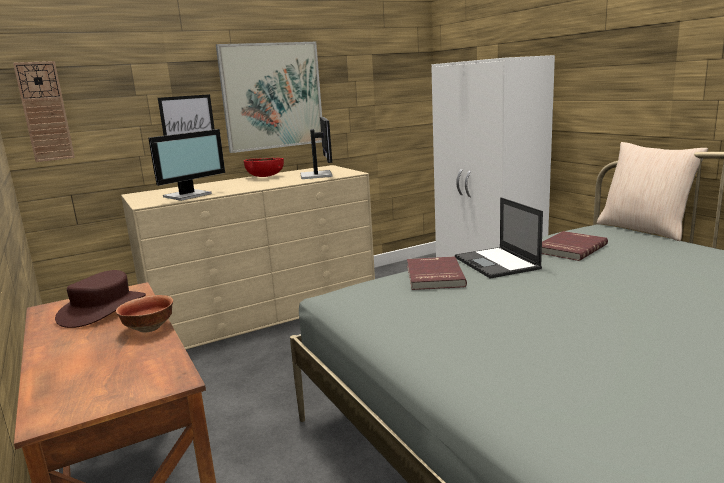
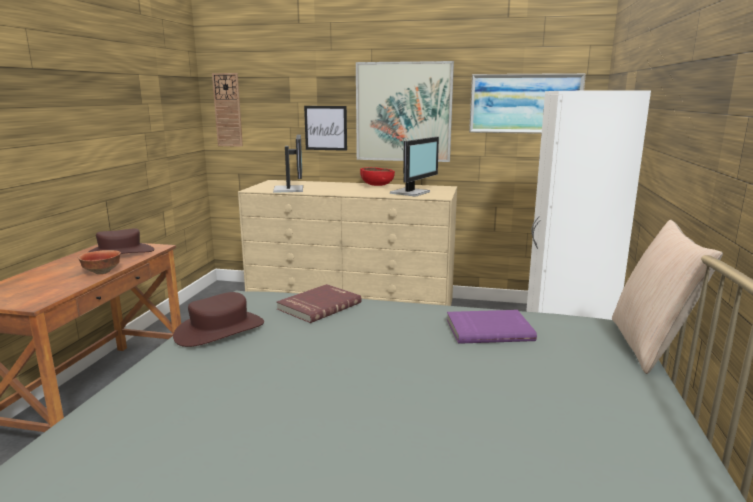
camera: 40 degrees right, 0 degrees up
monitor [148,129,225,201] -> monitor turned 90 degrees counterclockwise [273,134,303,193]
laptop [455,197,543,278] -> none
red book [542,231,608,261] -> purple book [447,310,537,344]
none -> brown hat [173,292,264,347]
none -> picture [469,73,586,134]

